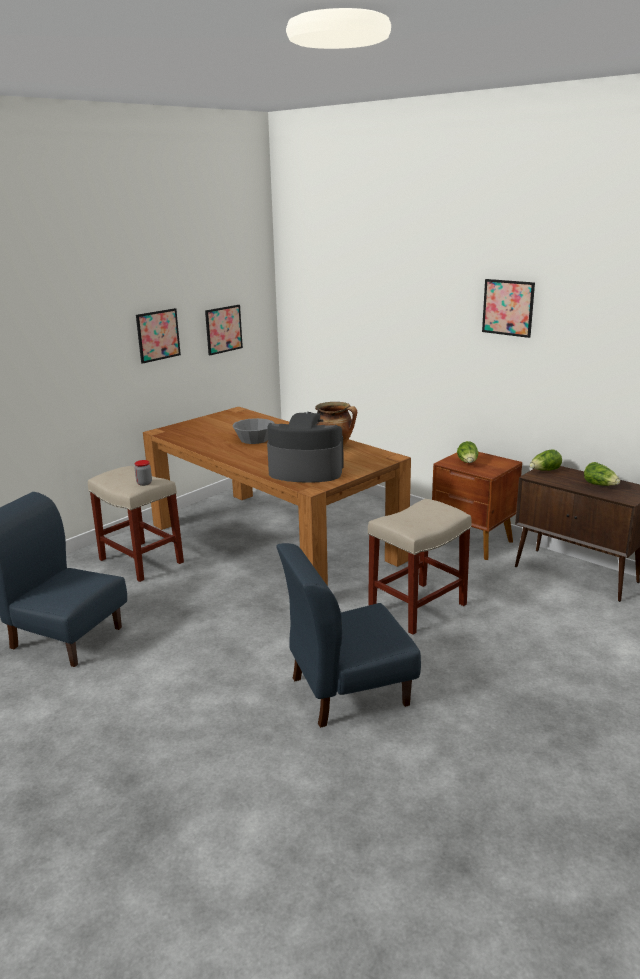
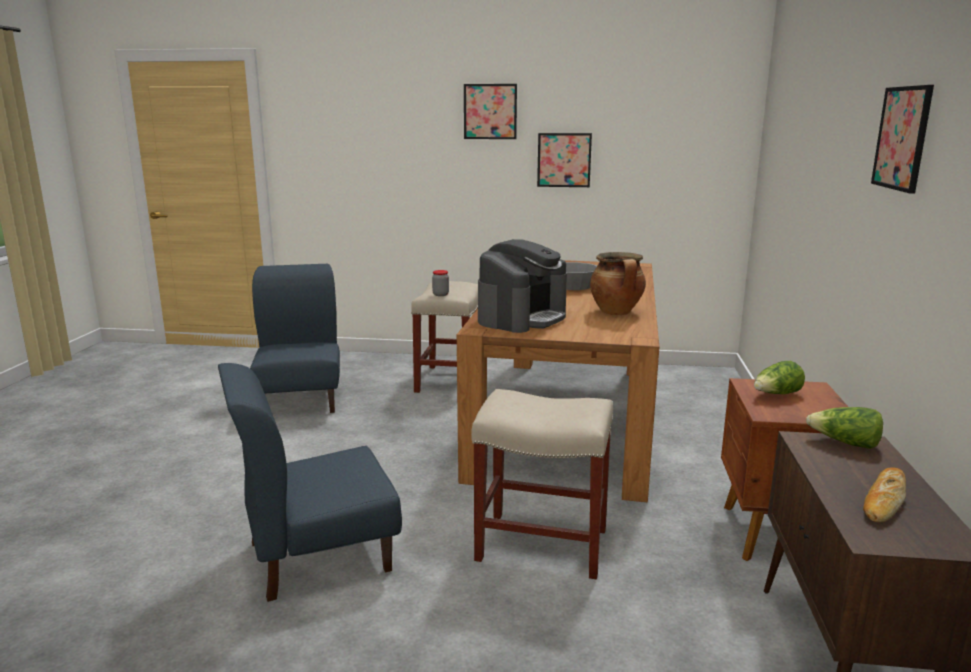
camera: 55 degrees right, 5 degrees down
picture [205,305,243,355] -> picture moved to [464,84,517,139]
coffee machine [267,412,344,483] -> coffee machine turned 60 degrees clockwise [478,239,567,333]
blue chair [277,543,421,728] -> blue chair turned 60 degrees counterclockwise [218,363,402,602]
lettuce [584,462,620,486] -> bread [863,468,906,523]

